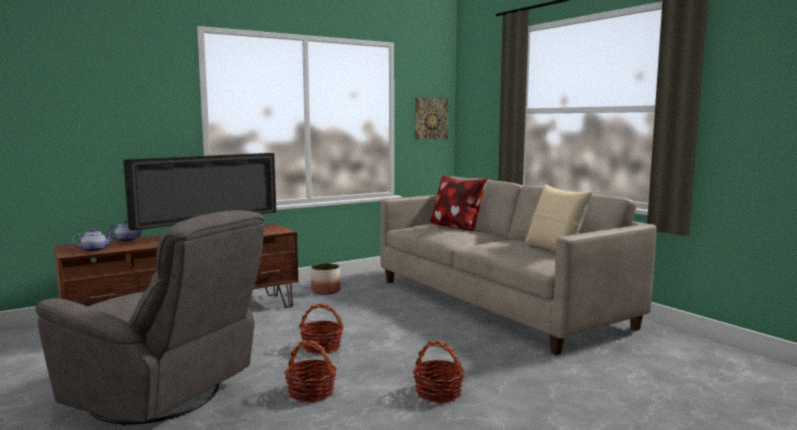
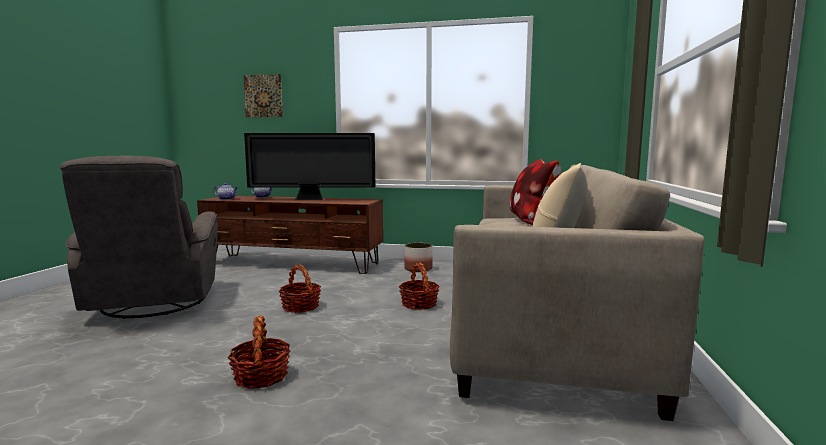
camera: 45 degrees right, 0 degrees up
basket [284,340,337,403] -> basket moved to [399,263,440,310]
picture [415,98,448,139] -> picture moved to [243,74,283,117]

